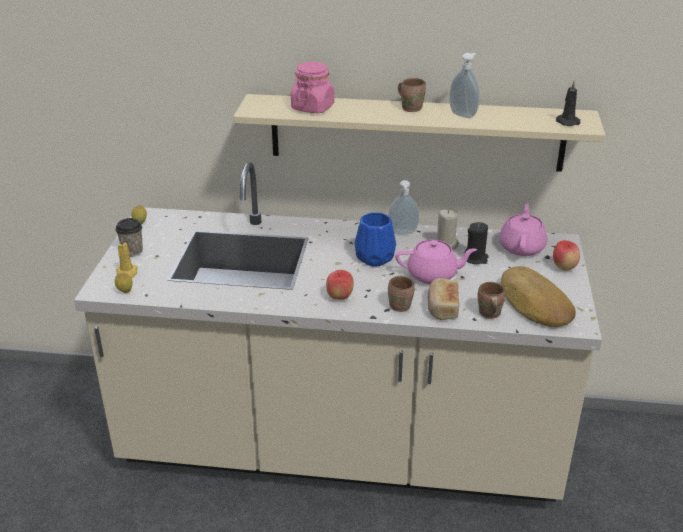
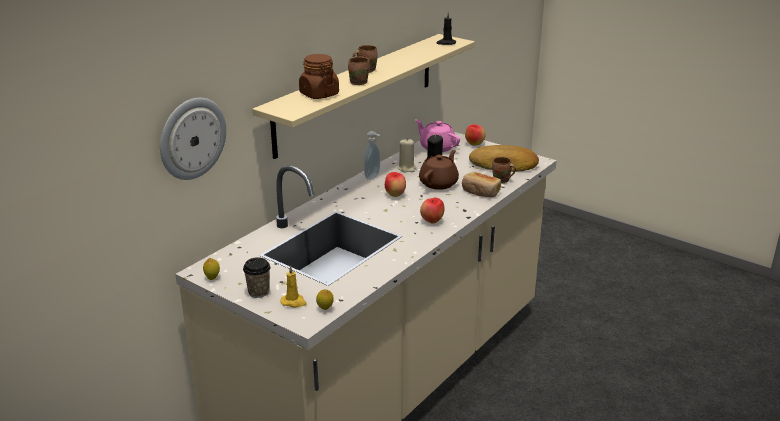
camera: 60 degrees left, 5 degrees down
pink jar [291,62,335,113] -> brown jar [299,54,339,99]
blue vase [355,212,396,267] -> apple [385,172,406,197]
brown mug [388,276,415,312] -> brown mug moved to [348,57,370,85]
pink teapot [395,239,477,284] -> brown teapot [419,150,459,190]
soap dispenser [449,53,479,118] -> none
none -> wall clock [160,98,226,180]

